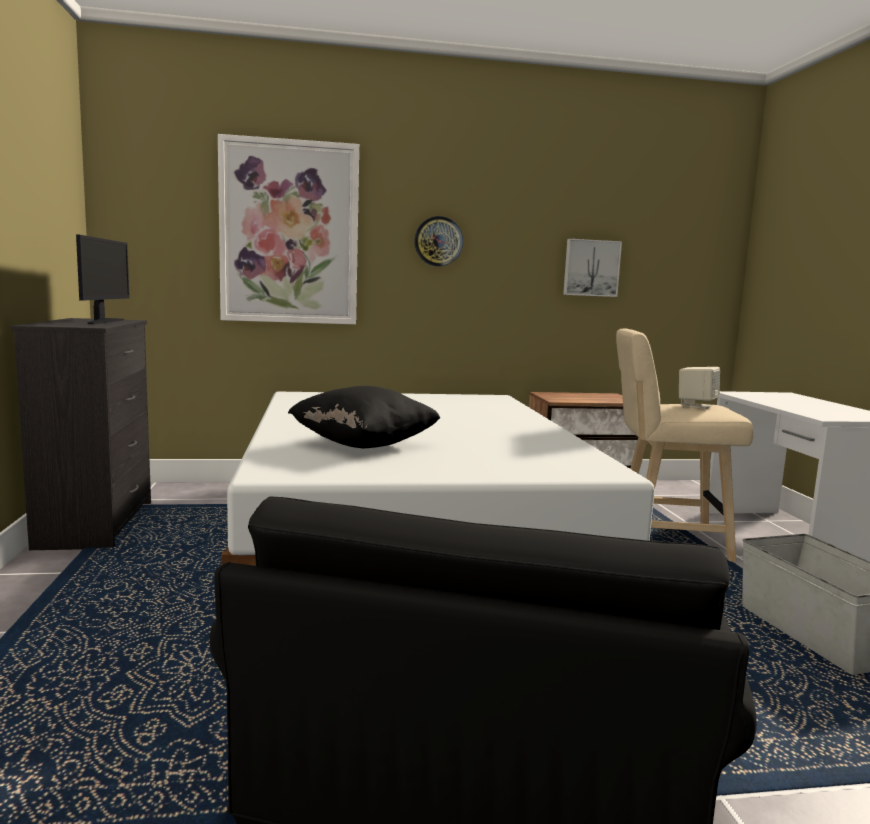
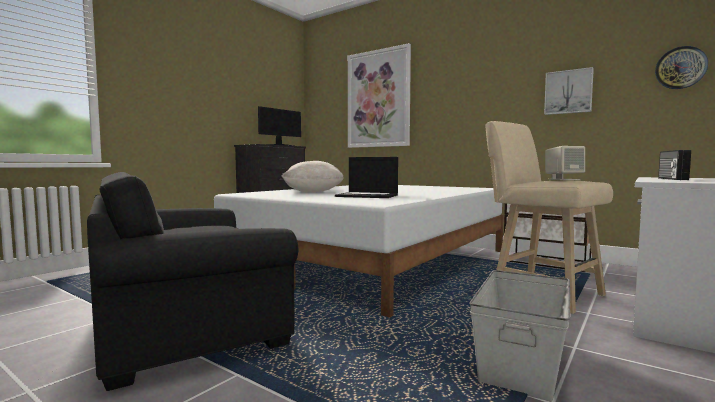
camera: 45 degrees right, 5 degrees down
black pillow [288,386,440,448] -> beige pillow [282,161,344,193]
wall clock [414,216,463,266] -> wall clock moved to [655,46,708,89]
none -> laptop [335,157,398,198]
none -> radio [658,150,691,180]

